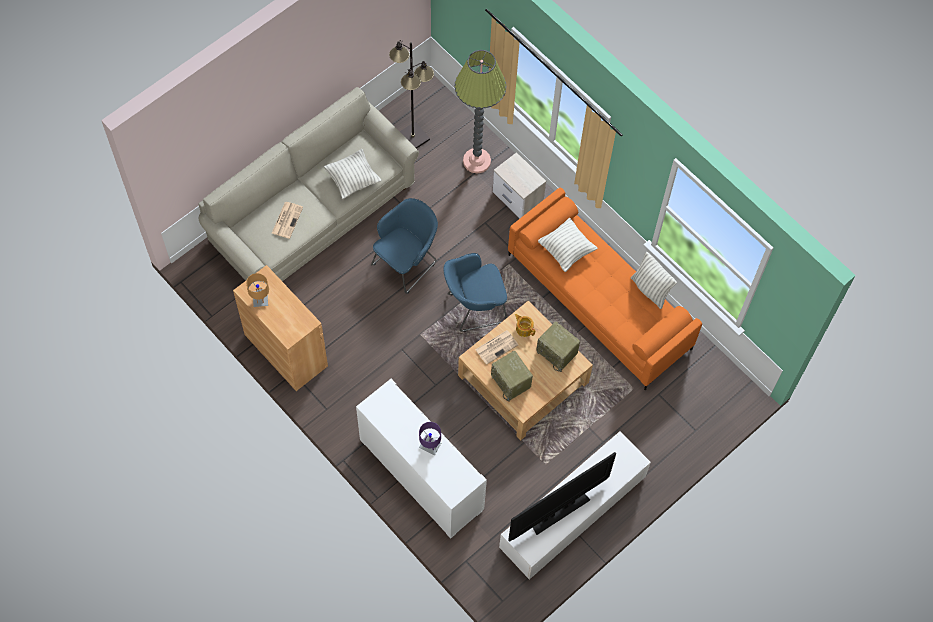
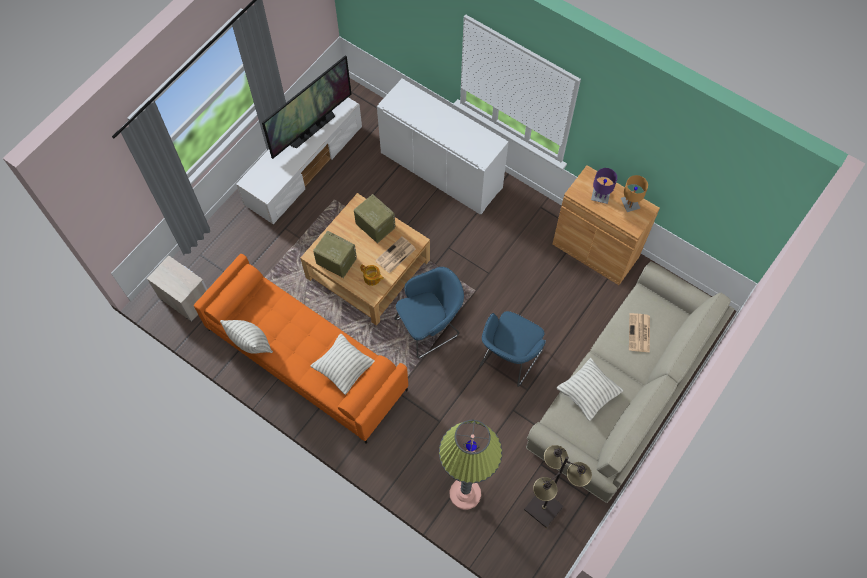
camera: 170 degrees right, 0 degrees up
purple table lamp [419,422,441,456] -> purple table lamp moved to [591,168,617,204]
nightstand [493,152,546,218] -> nightstand moved to [147,255,208,322]

